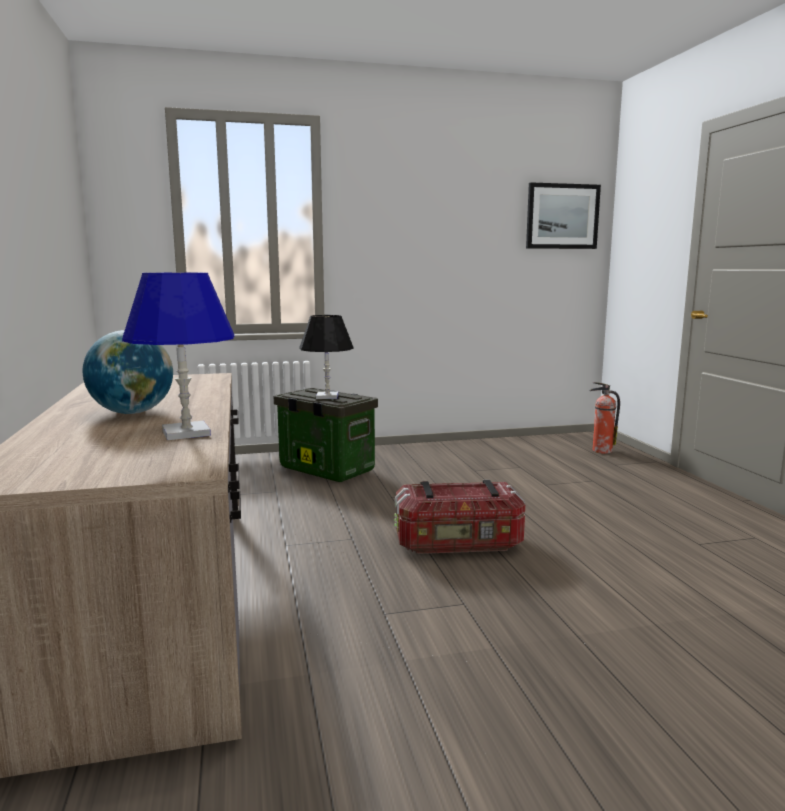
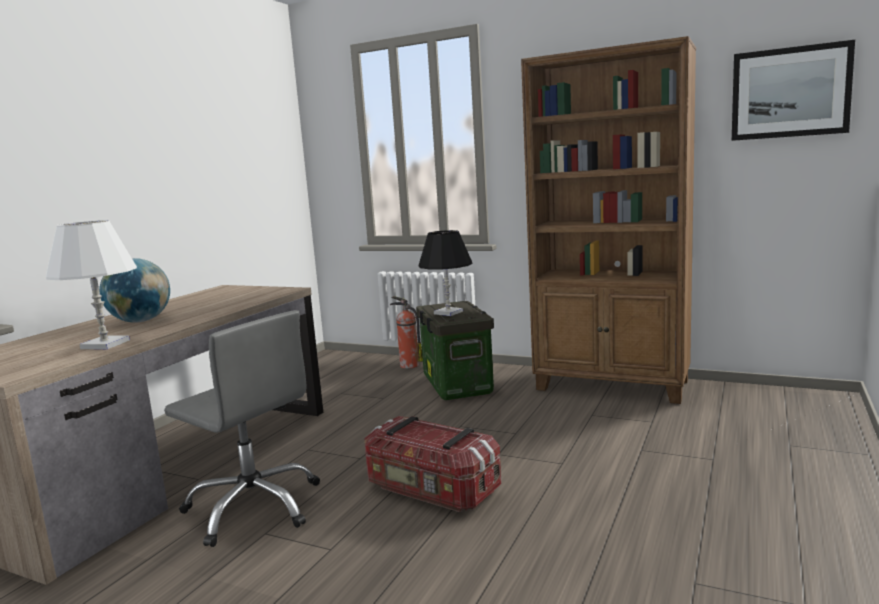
camera: 40 degrees right, 0 degrees up
blue table lamp [122,273,234,440] -> white table lamp [46,220,137,349]
fire extinguisher [590,382,620,454] -> fire extinguisher moved to [390,296,423,369]
none -> grey office chair [164,310,320,547]
none -> brown bookcase [521,36,696,404]

